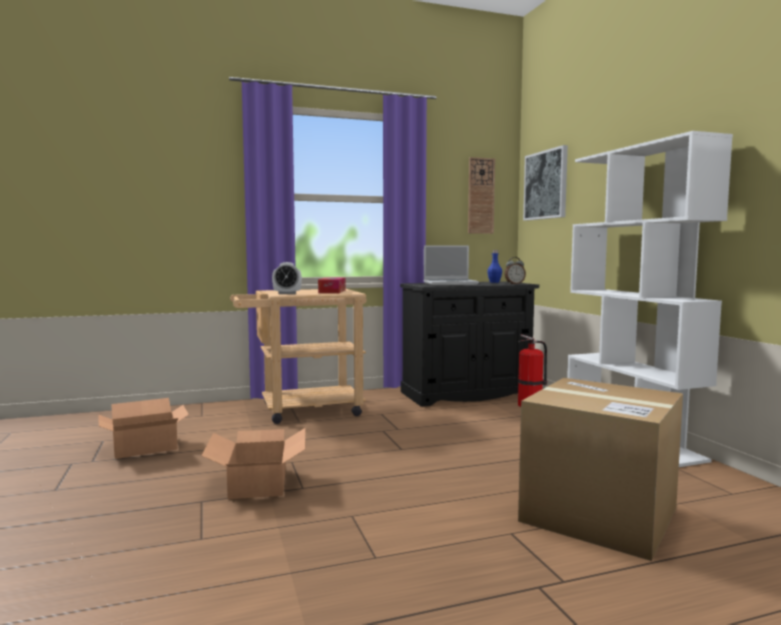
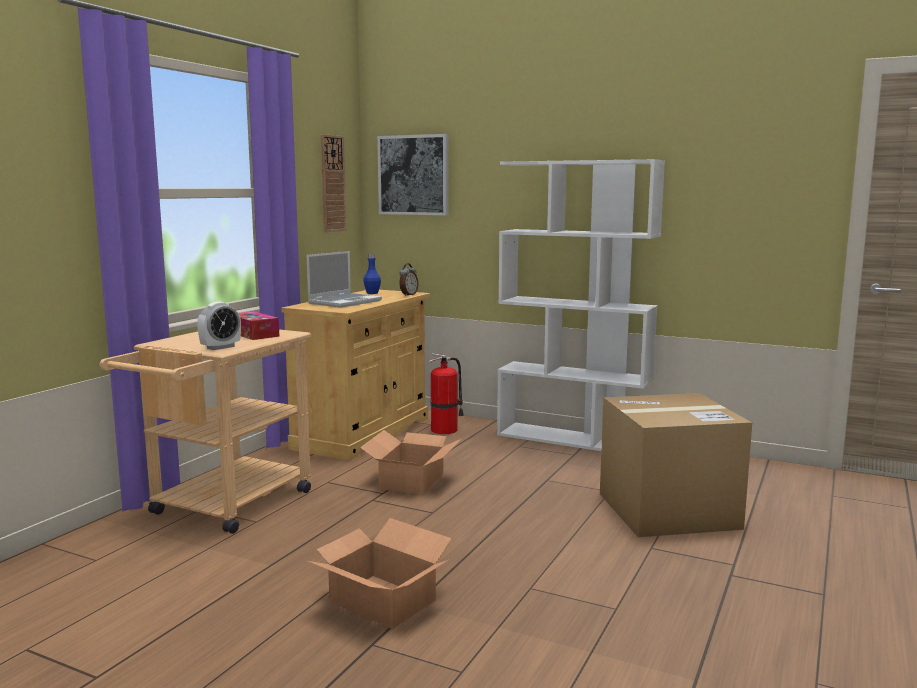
camera: 45 degrees left, 5 degrees up
cardboard box [99,398,189,459] -> cardboard box moved to [360,430,461,494]
black cabinet [400,281,539,407] -> beige cabinet [281,290,430,461]

